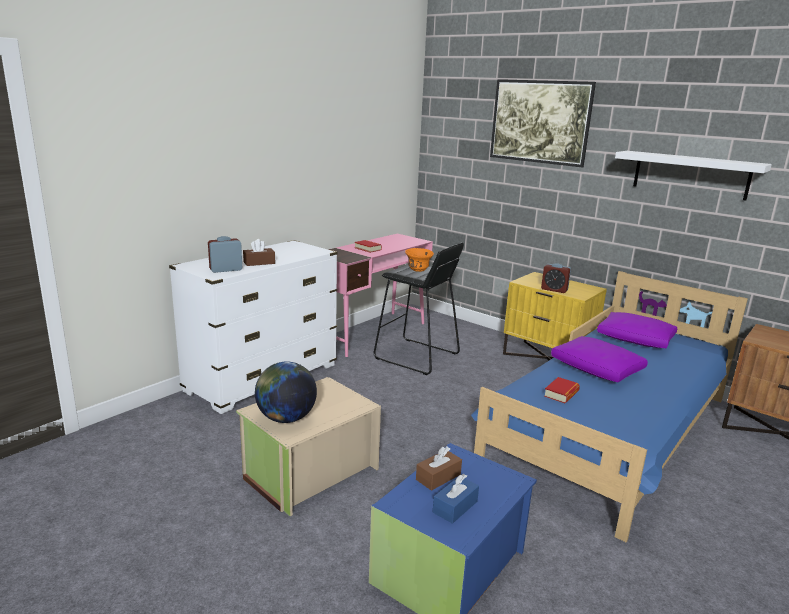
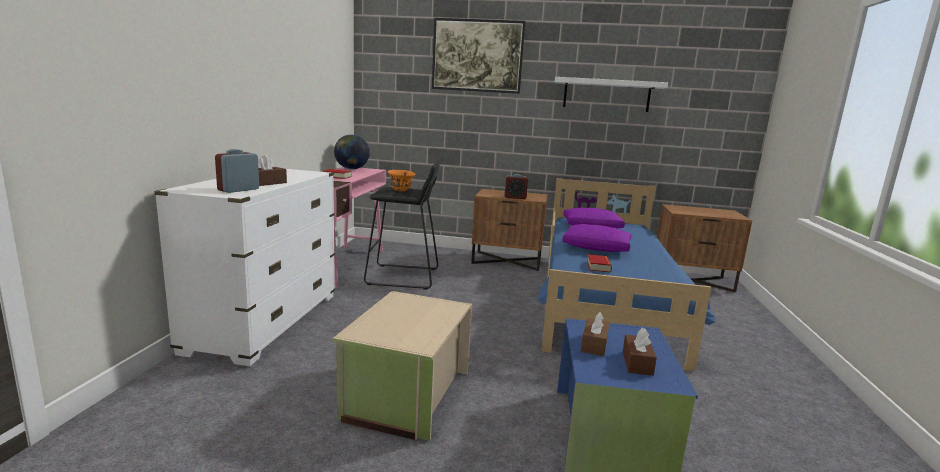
camera: 30 degrees left, 5 degrees down
globe [255,361,317,423] -> globe moved to [334,135,370,169]
blue tissue box [433,474,479,524] -> brown tissue box [623,328,657,376]
yellow nightstand [503,272,607,360] -> brown nightstand [471,189,547,271]

